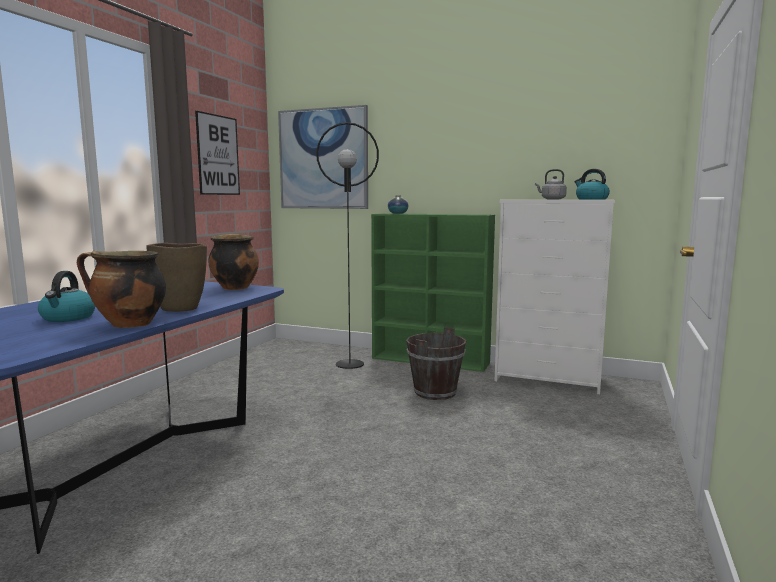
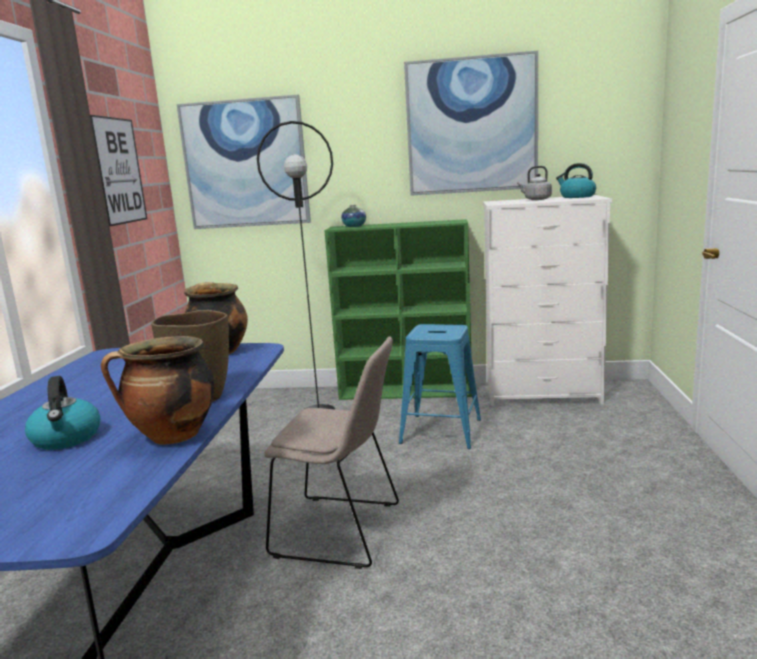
camera: 15 degrees left, 5 degrees up
brown bucket [406,327,466,400] -> blue stool [399,324,481,449]
none -> beige chair [264,337,399,569]
none -> picture [404,51,538,196]

